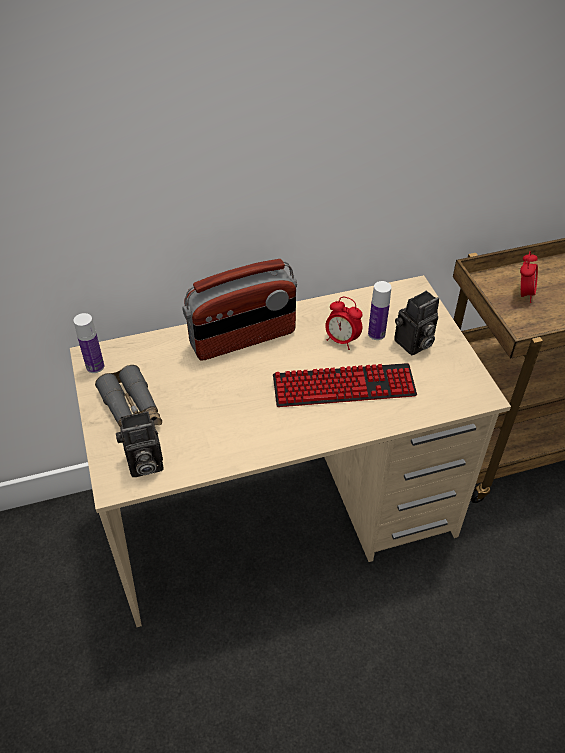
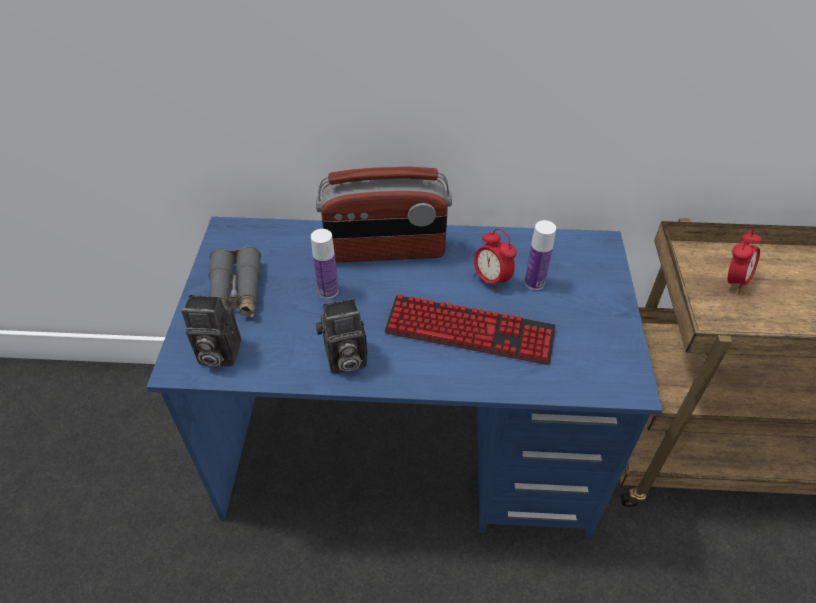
camera: 20 degrees right, 0 degrees up
beige desk [70,275,511,627] -> blue desk [146,217,663,539]
bottle [73,313,104,373] -> bottle moved to [311,229,339,299]
camera [394,291,439,355] -> camera moved to [315,298,367,374]

